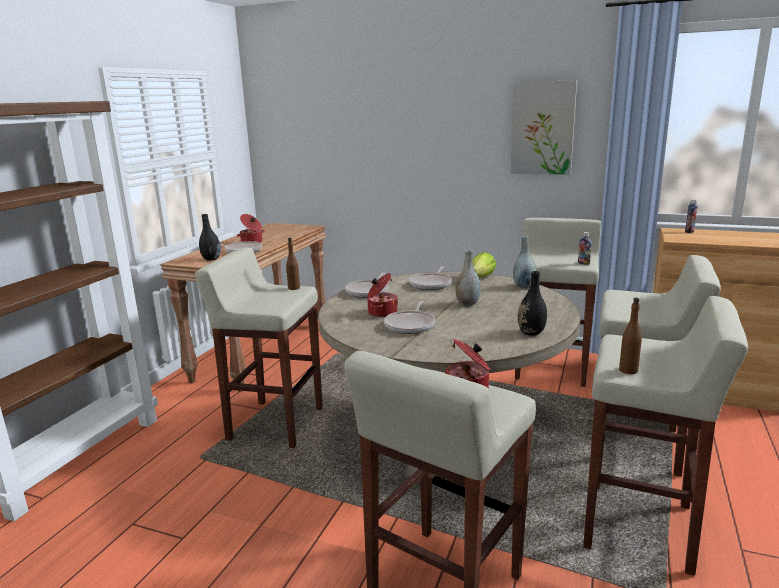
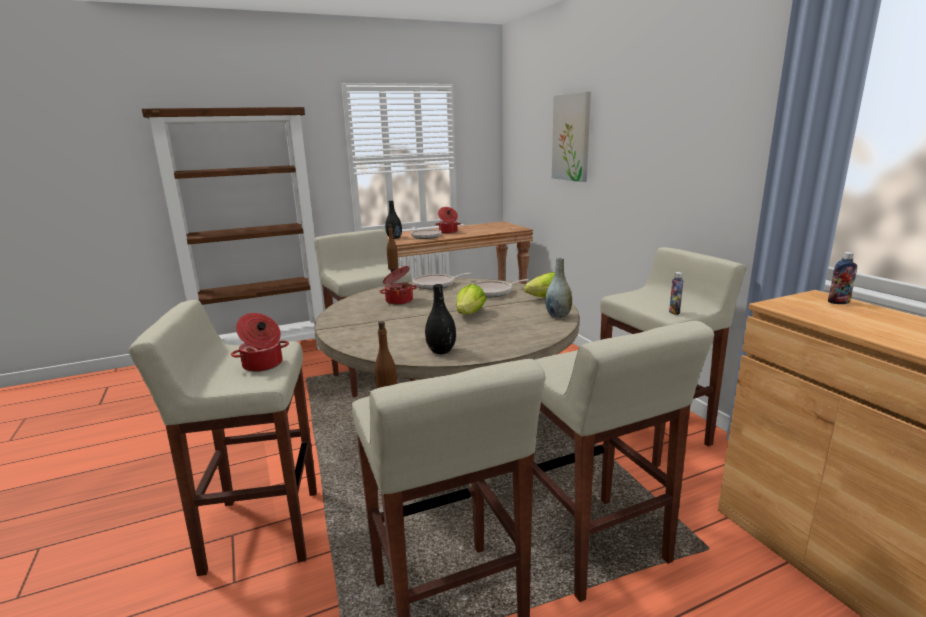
camera: 45 degrees right, 0 degrees up
frying pan [384,301,435,334] -> none
grey vase [455,250,480,306] -> lettuce [456,284,486,315]
picture [511,80,577,175] -> picture moved to [552,92,591,182]

